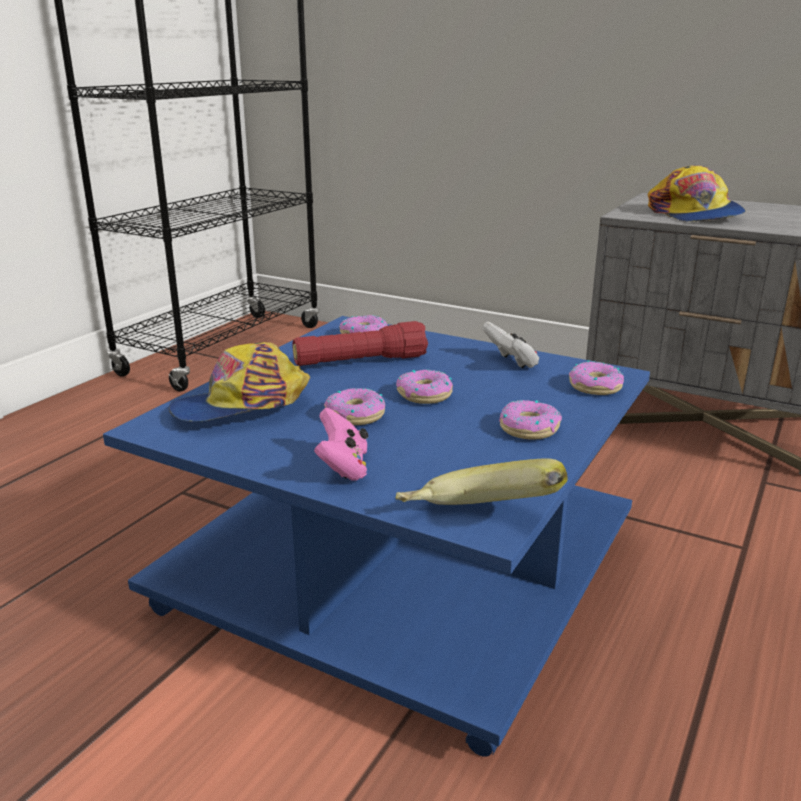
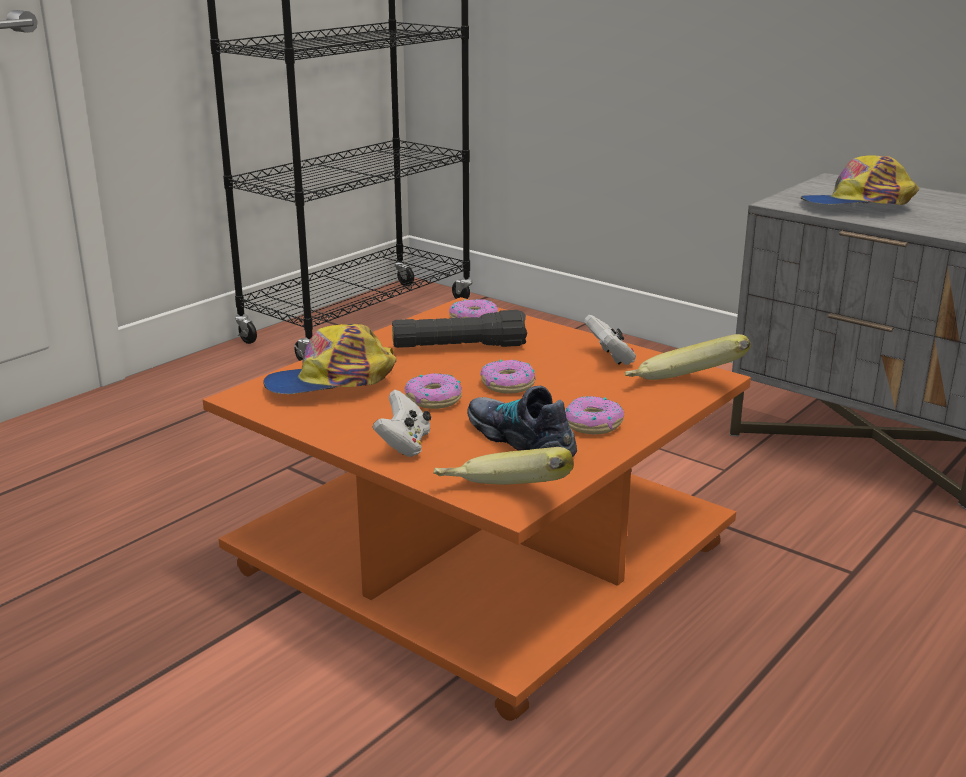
camera: 10 degrees right, 0 degrees up
blue coffee table [103,316,650,757] -> orange coffee table [203,297,751,721]
red flashlight [293,321,428,366] -> black flashlight [392,310,527,348]
pink game controller [314,408,368,481] -> white game controller [373,390,431,457]
donut [569,361,624,395] -> banana [625,334,751,380]
cap [648,165,746,221] -> cap turned 90 degrees clockwise [801,156,919,205]
none -> shoe [467,386,577,457]

